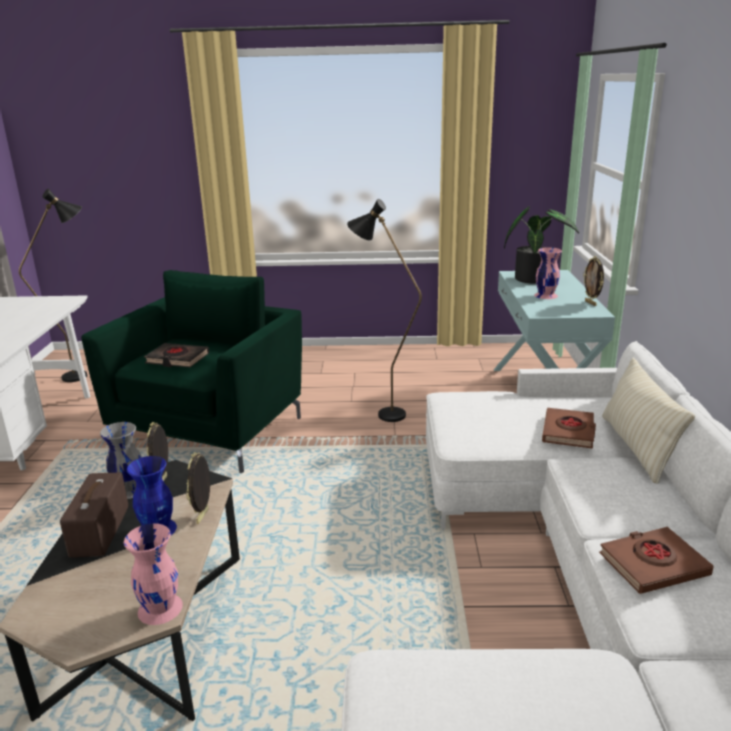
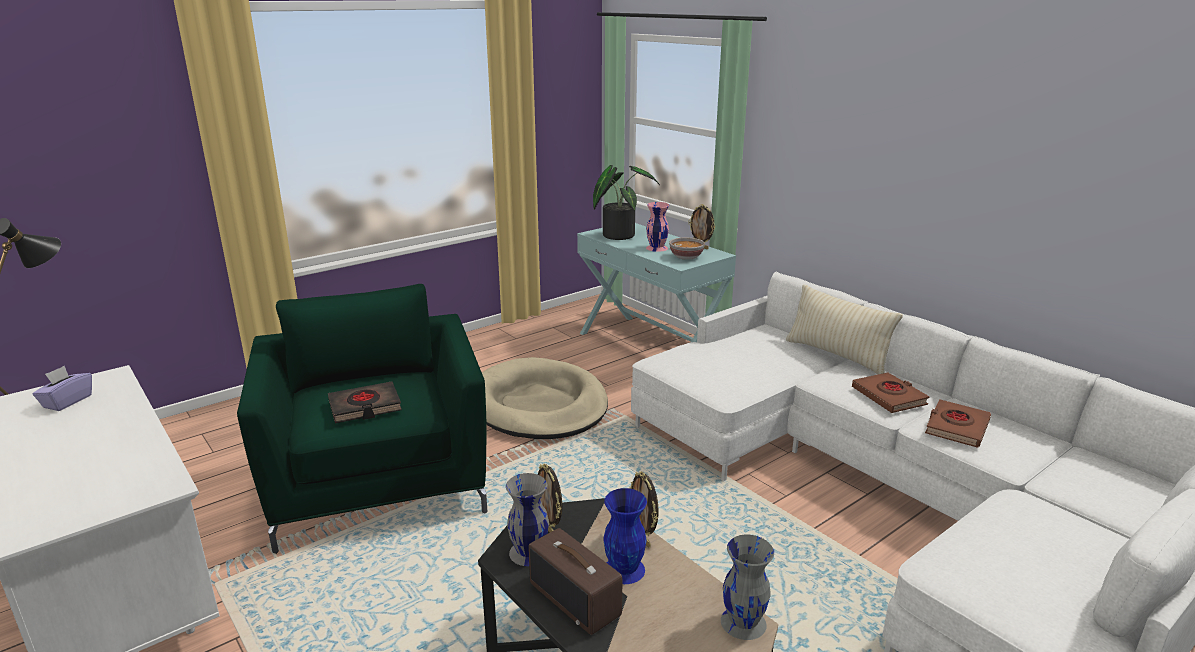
camera: 40 degrees left, 0 degrees up
pink vase [124,523,183,625] -> grey vase [721,535,774,640]
black floor lamp [347,199,422,422] -> beige dog bed [482,357,608,439]
brown book [542,408,596,449] -> brown book moved to [852,373,930,413]
none -> purple tissue box [32,366,92,411]
none -> bowl [669,238,705,260]

